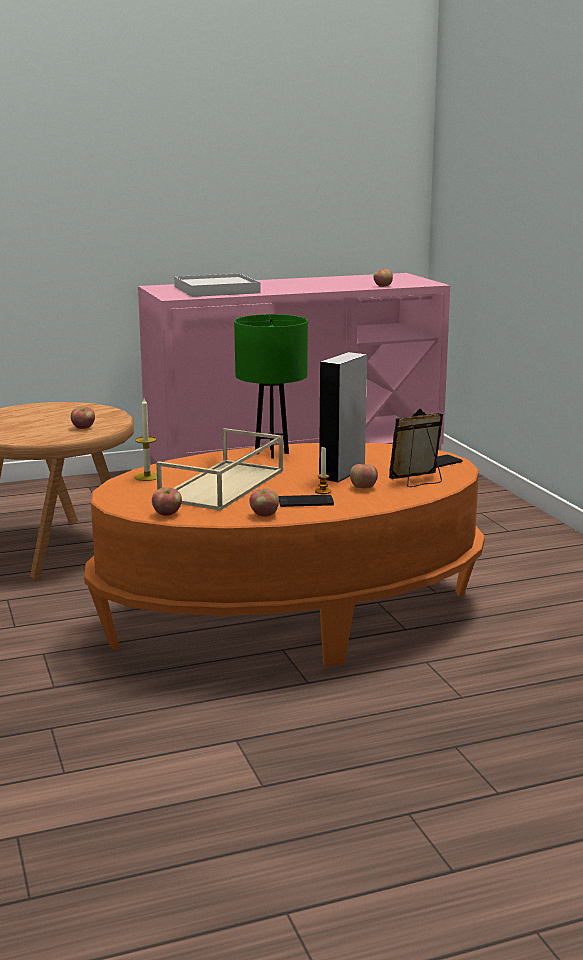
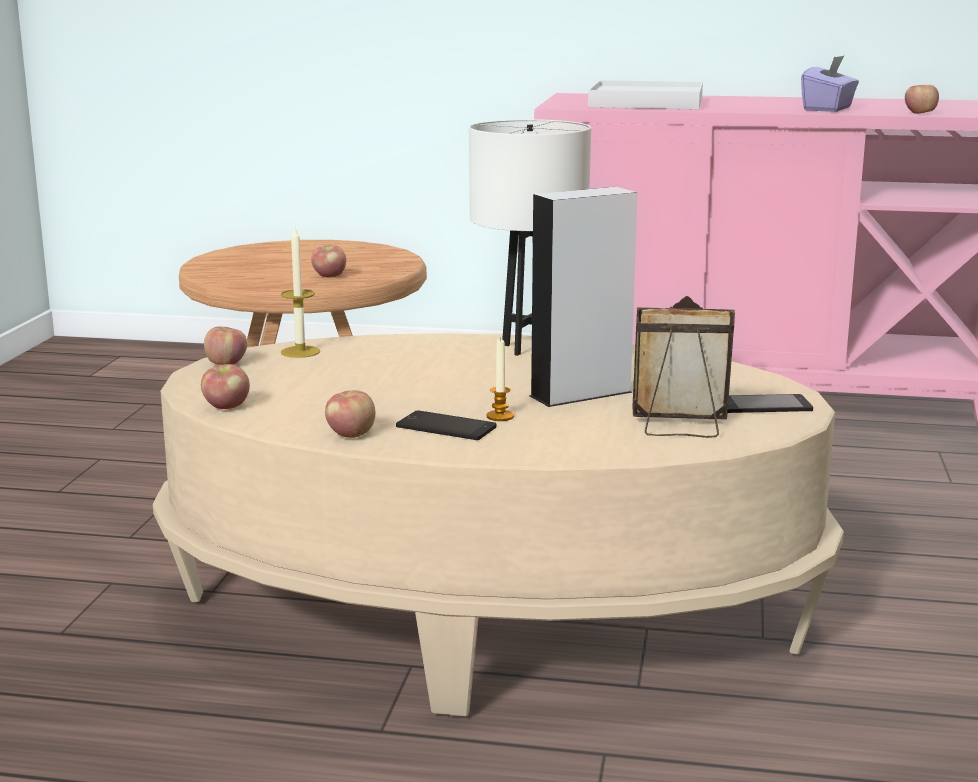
camera: 30 degrees right, 0 degrees up
orange coffee table [84,443,485,667] -> beige coffee table [153,333,844,716]
beige tray [156,428,283,511] -> none
green table lamp [234,314,308,459] -> white table lamp [469,119,591,356]
apple [350,464,378,488] -> apple moved to [204,327,247,365]
none -> purple tissue box [801,55,859,112]

